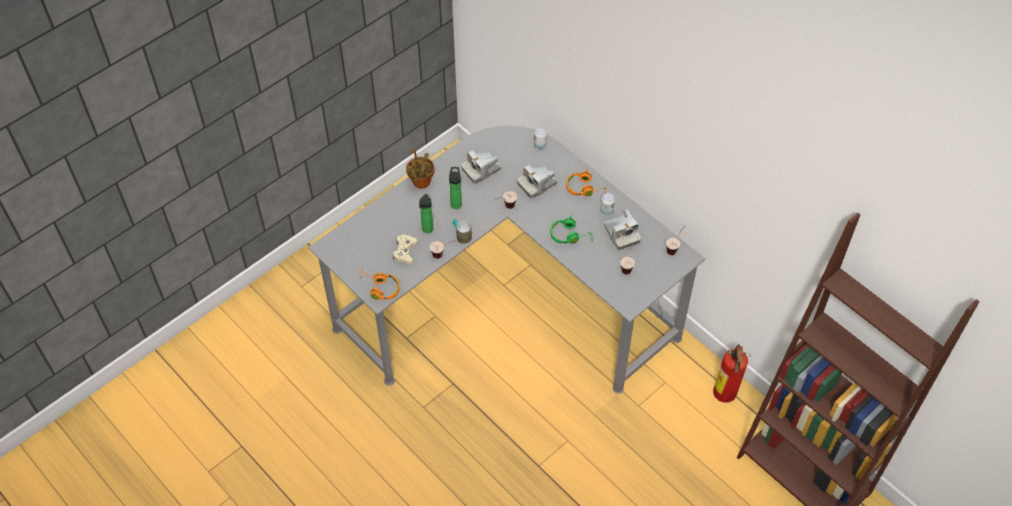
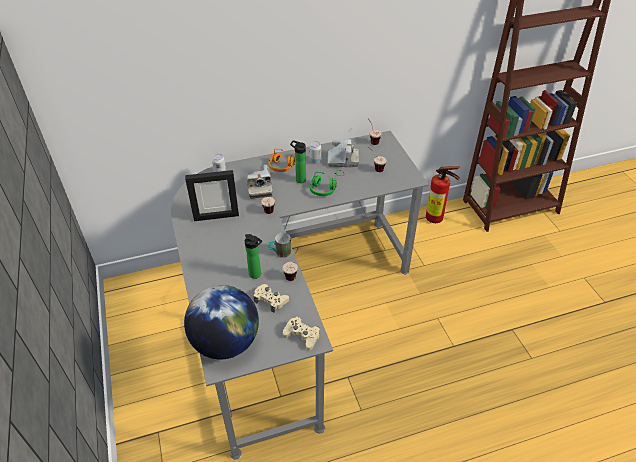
camera: 65 degrees left, 10 degrees down
orange headphones [360,268,400,300] -> beige game controller [283,317,320,351]
potted plant [406,149,434,189] -> none
bottle [449,167,462,209] -> bottle moved to [290,140,306,183]
camera [461,150,501,183] -> picture frame [185,170,239,221]
none -> globe [184,285,259,359]

